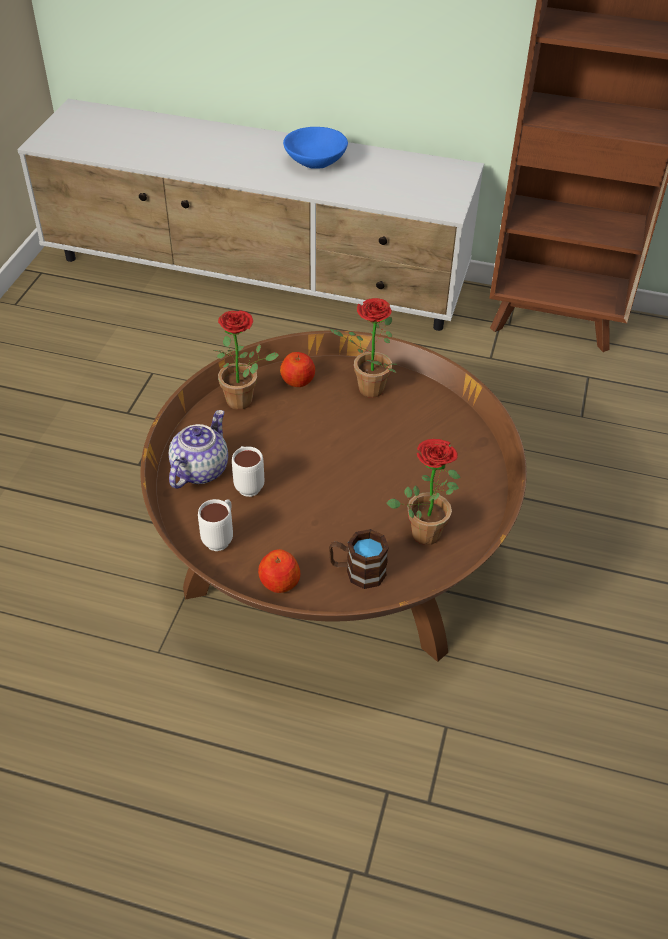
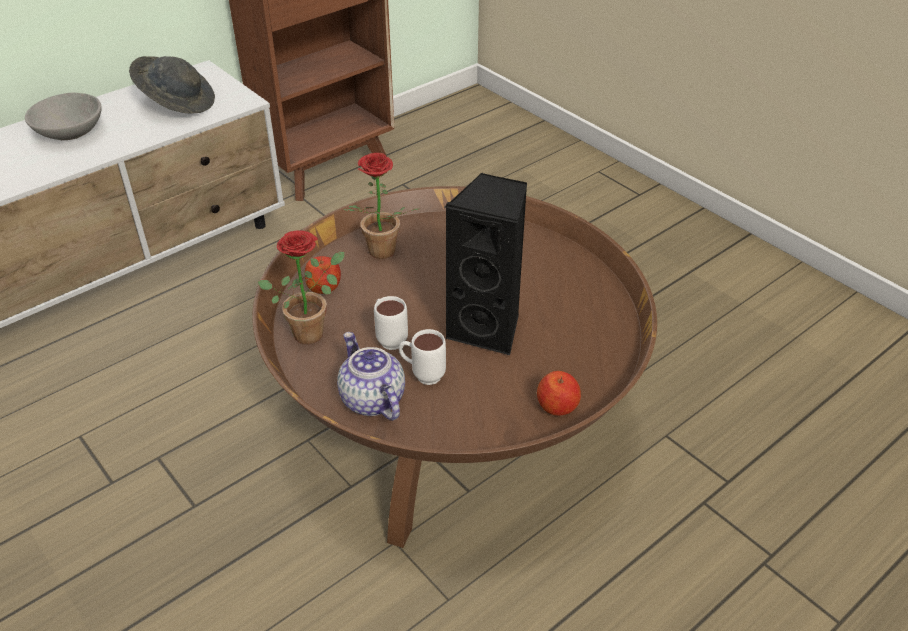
camera: 55 degrees left, 5 degrees down
white mug [198,499,233,551] -> white mug moved to [374,296,408,350]
blue bowl [283,127,348,169] -> grey bowl [25,93,102,140]
brown mug [329,529,389,589] -> none
potted plant [386,439,461,545] -> none
none -> grey hat [129,56,215,113]
none -> black speaker [444,173,527,356]

